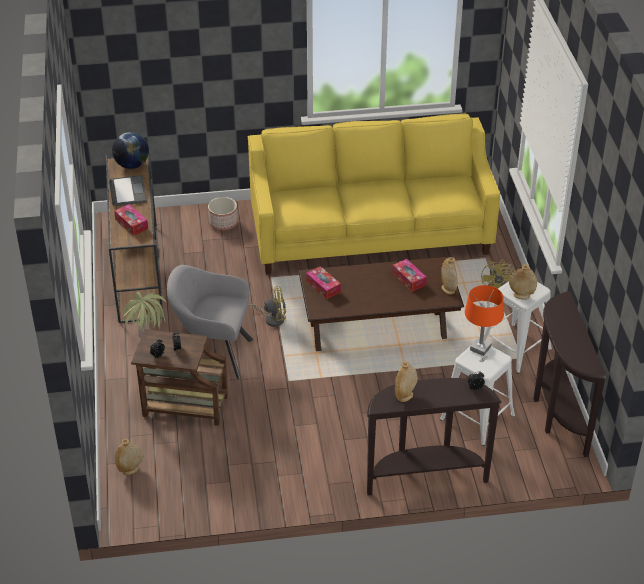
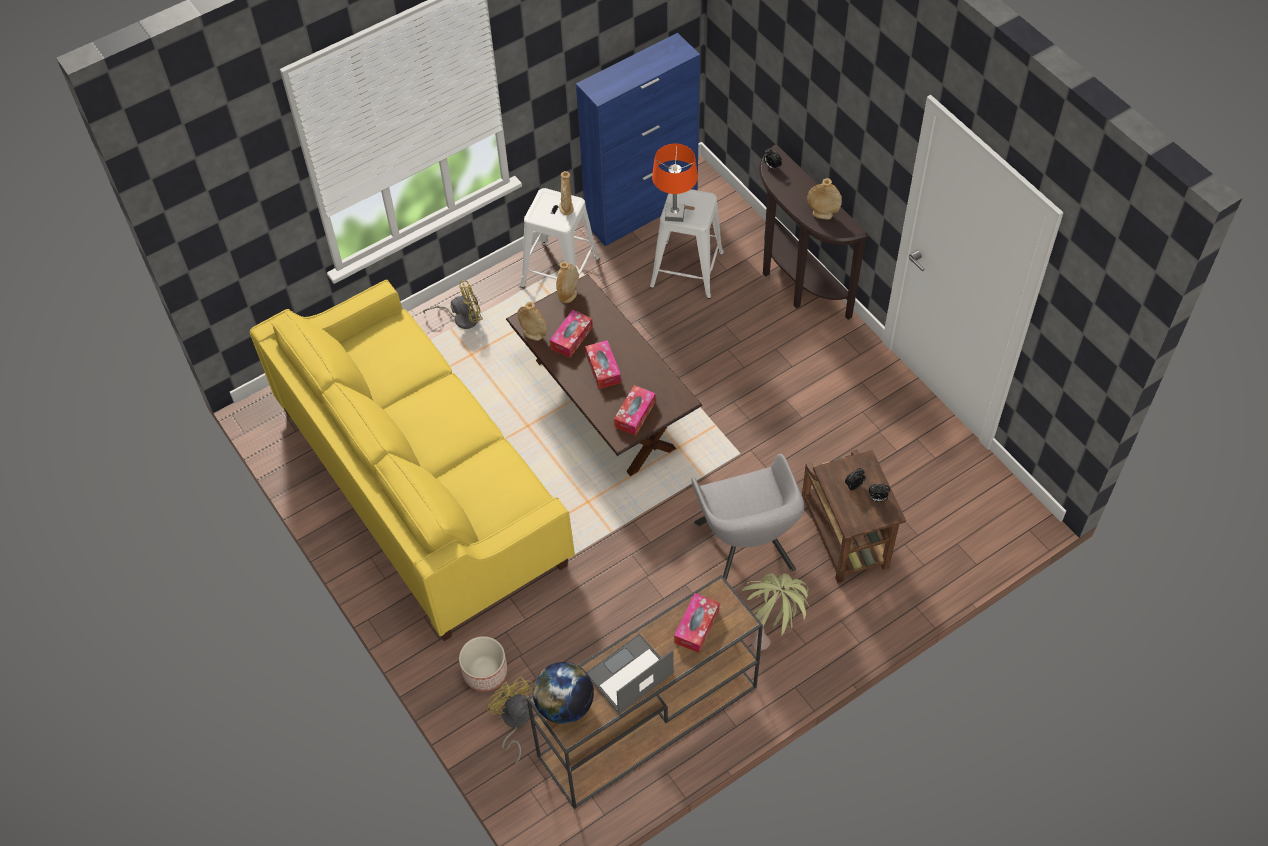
camera: 115 degrees left, 15 degrees up
beige vase [115,439,143,475] -> beige vase moved to [517,302,548,341]
yellow fan [248,286,286,327] -> yellow fan moved to [487,676,533,764]
brown console table [534,291,606,457] -> blue cabinet [576,33,700,246]
none -> tissue box [585,340,621,389]

